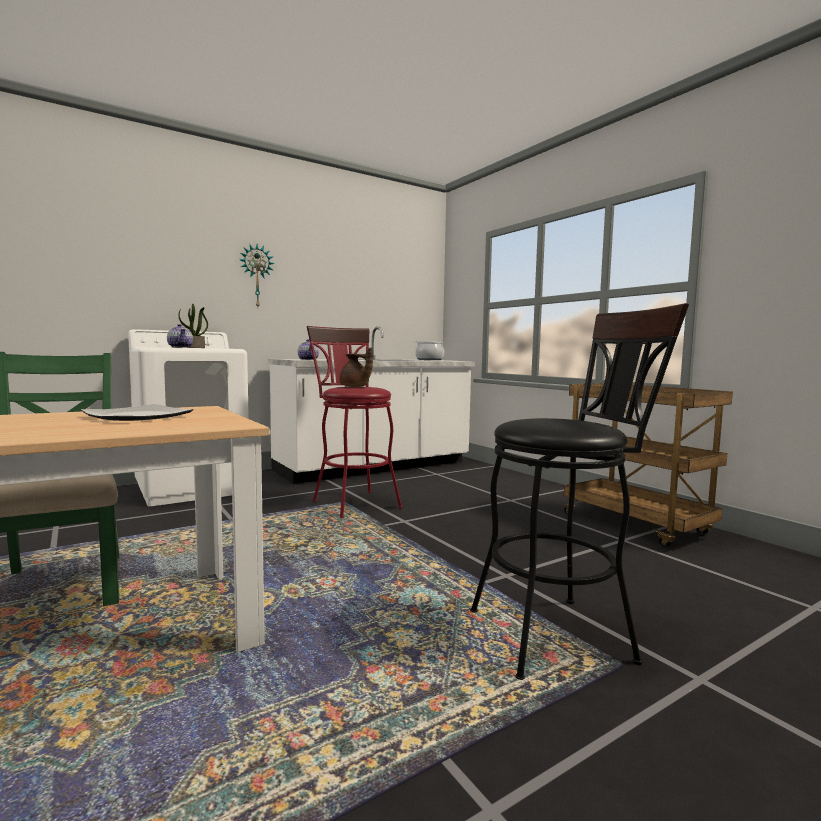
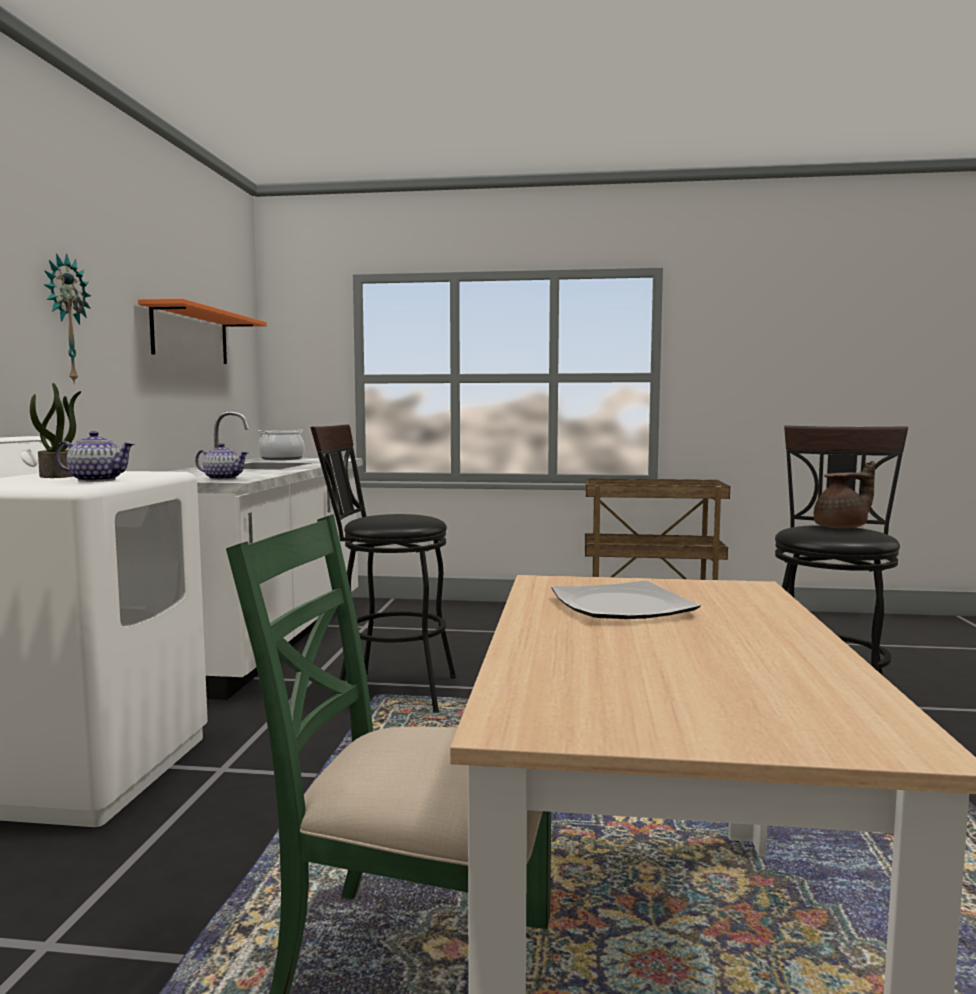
camera: 50 degrees left, 0 degrees up
red stool [307,326,403,518] -> black stool [310,424,456,713]
brown teapot [340,347,373,387] -> brown teapot moved to [814,461,875,529]
none -> orange shelf [138,298,267,364]

